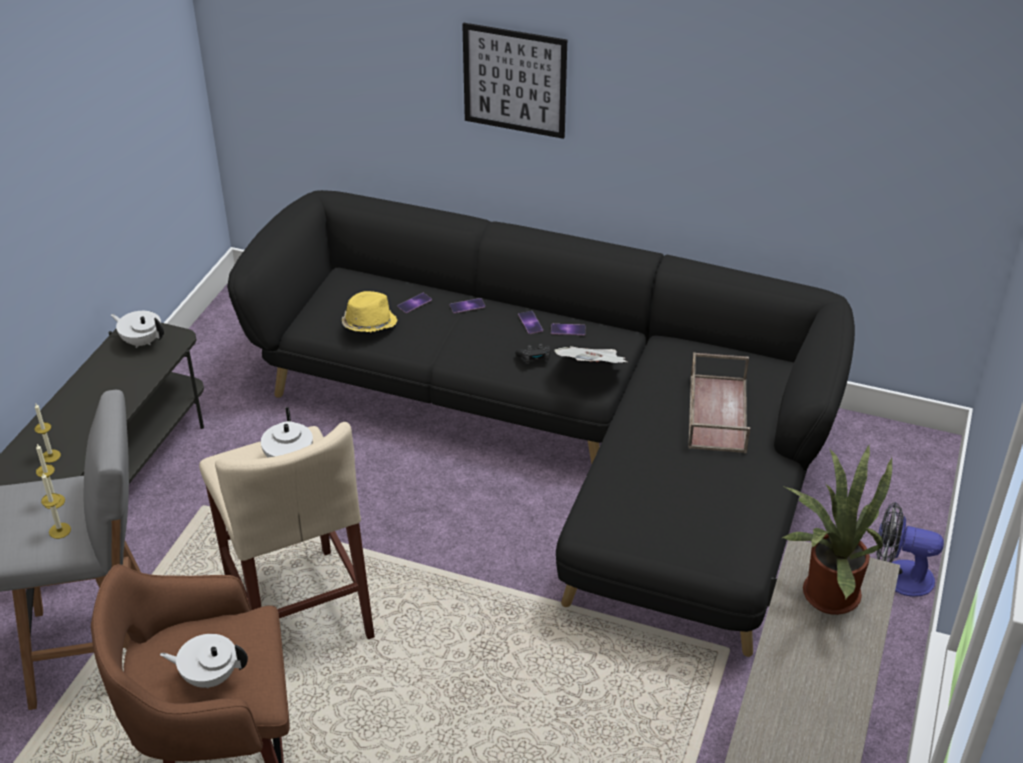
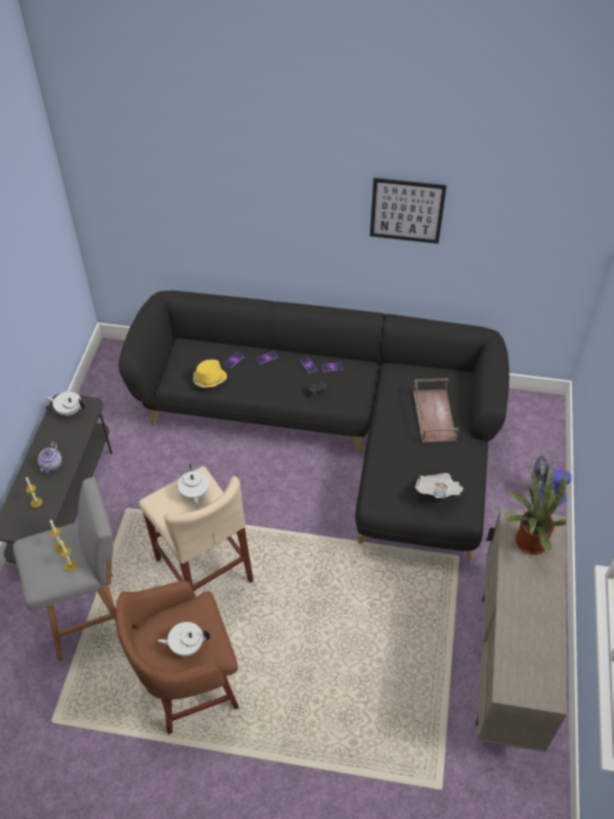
camera: 10 degrees left, 10 degrees up
picture [462,23,567,139] -> picture moved to [370,178,447,244]
newspaper [554,346,627,363] -> newspaper moved to [415,473,464,498]
none -> teapot [38,442,62,474]

